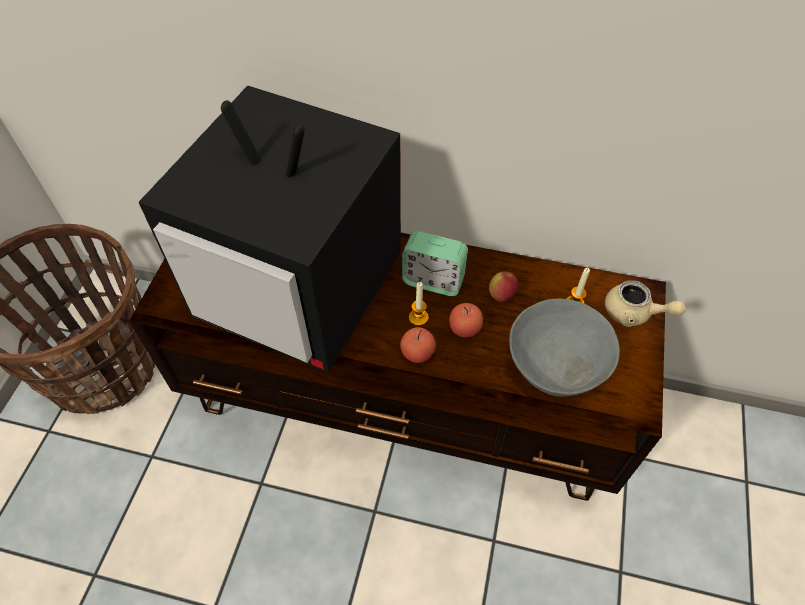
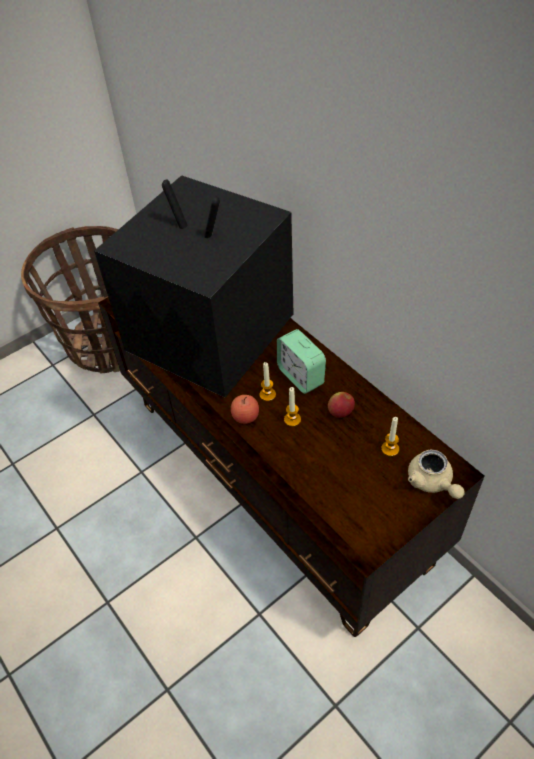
camera: 40 degrees right, 5 degrees down
television [139,85,401,373] -> television turned 150 degrees clockwise [94,175,293,398]
apple [449,303,483,338] -> candle [284,387,301,426]
grey bowl [509,299,620,397] -> none

